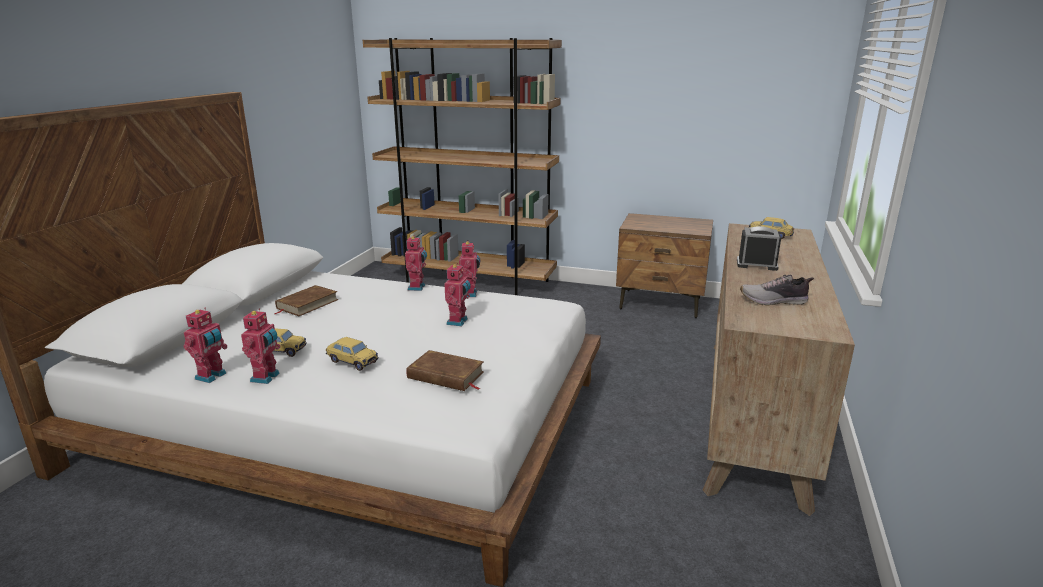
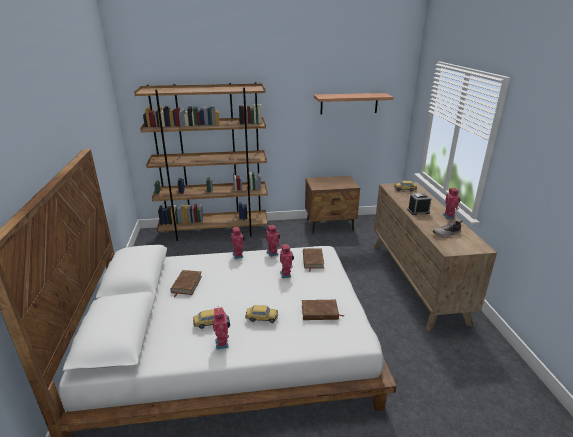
camera: 25 degrees left, 5 degrees up
toy robot [184,308,227,383] -> toy robot moved to [443,187,461,219]
none -> brown book [303,249,324,272]
none -> shelf [314,93,394,115]

